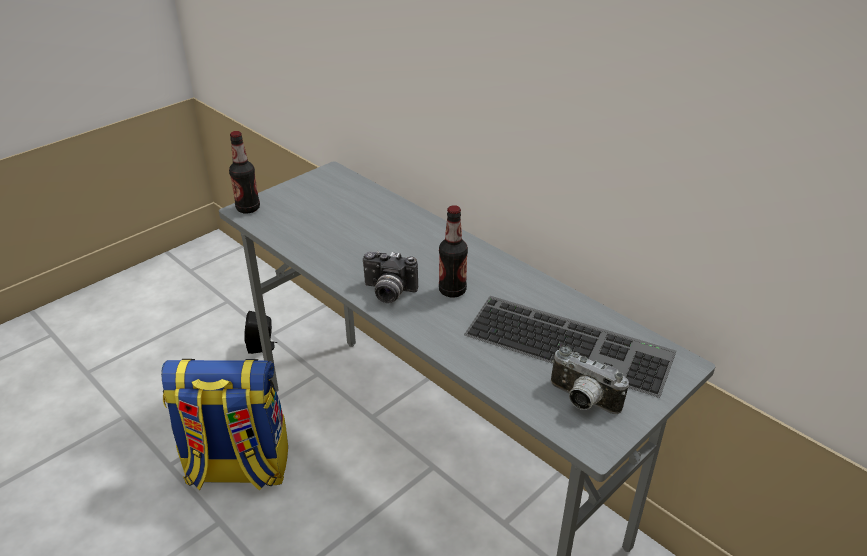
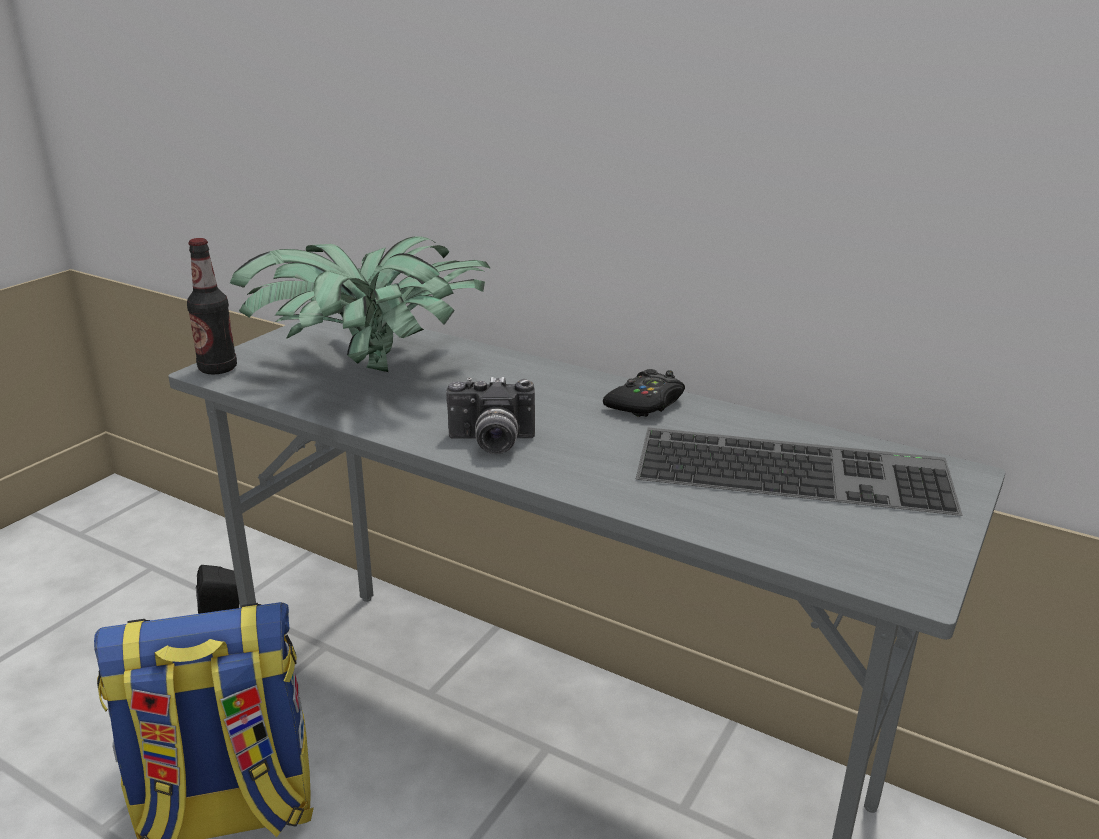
camera: 15 degrees left, 10 degrees down
bottle [439,205,468,298] -> none
camera [551,346,629,414] -> none
none -> potted plant [230,237,491,372]
none -> black game controller [603,369,685,417]

